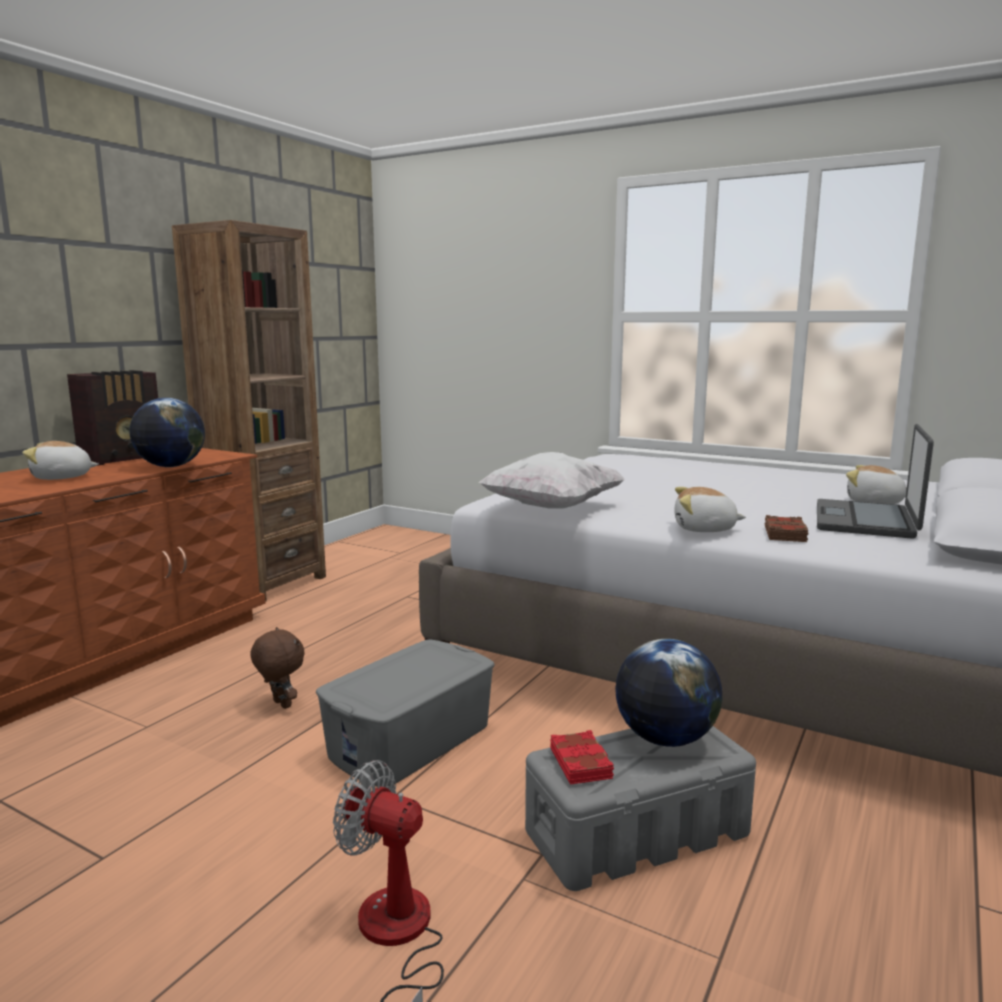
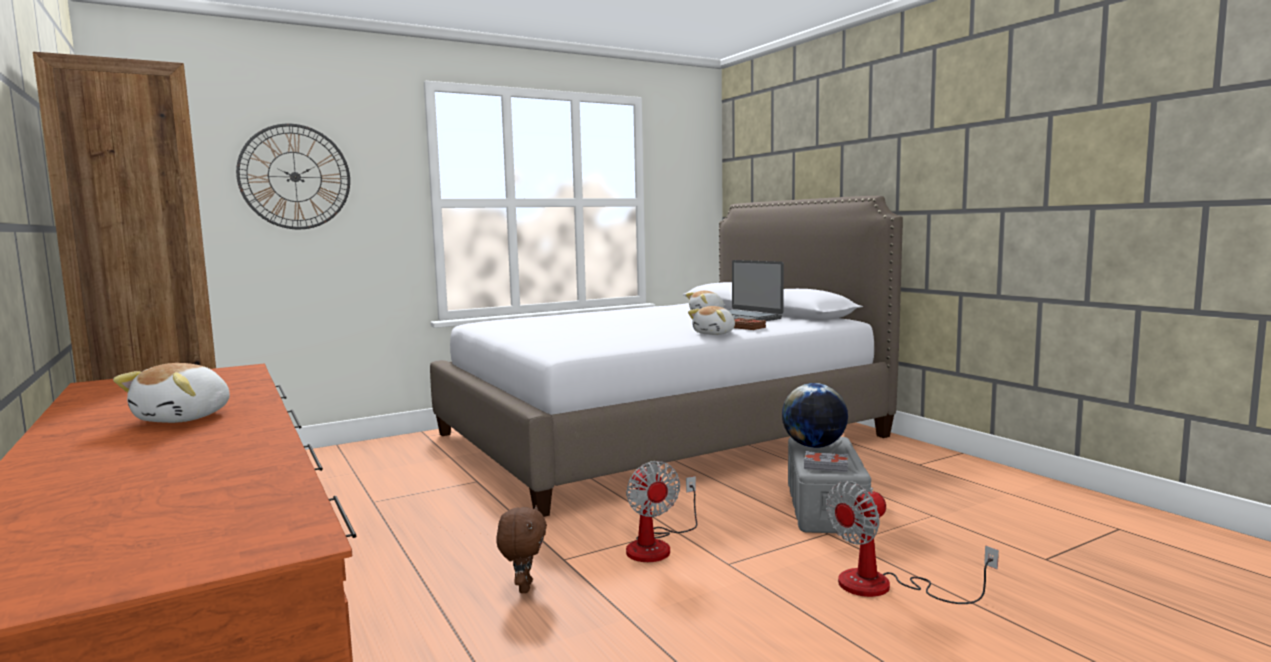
camera: 60 degrees left, 5 degrees down
radio [67,370,158,466] -> none
globe [130,398,205,467] -> none
brown plush toy [250,627,304,709] -> brown plush toy turned 105 degrees clockwise [496,505,547,593]
grey storage box [316,639,495,787] -> fan [626,461,697,562]
white pillow [479,452,626,508] -> none
red book [550,730,614,785] -> grey book [804,451,848,472]
none -> wall clock [236,124,350,229]

